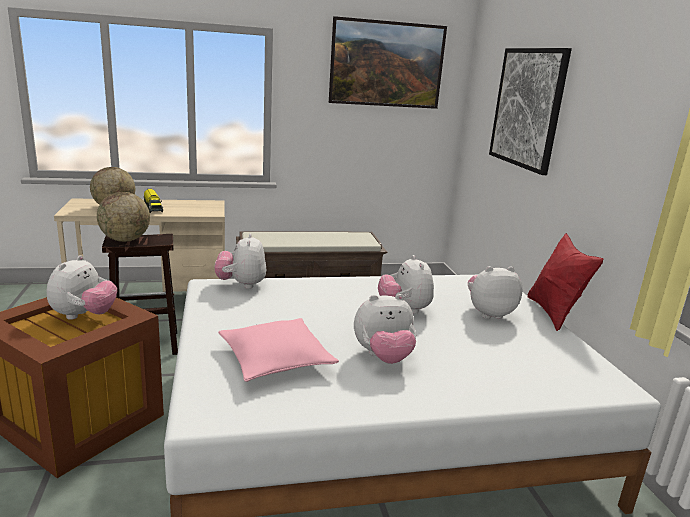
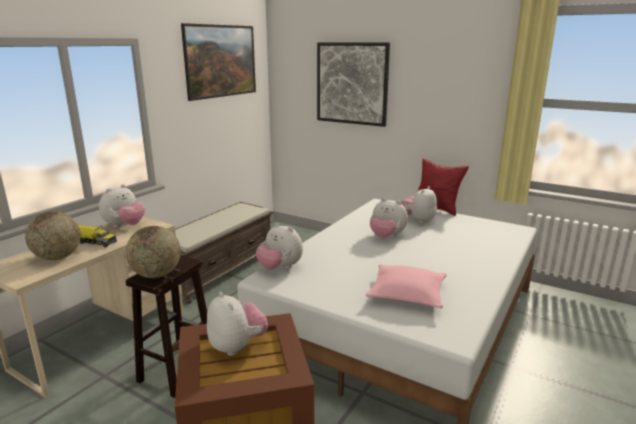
camera: 45 degrees left, 0 degrees up
plush toy [354,294,416,364] -> plush toy moved to [99,184,145,228]

